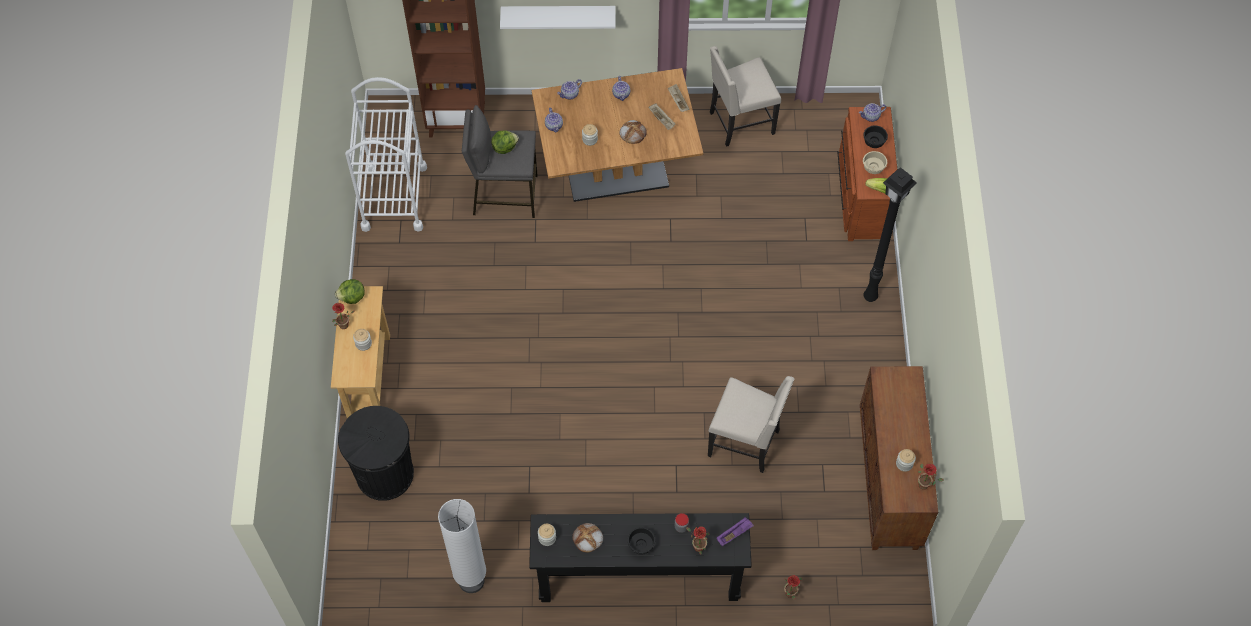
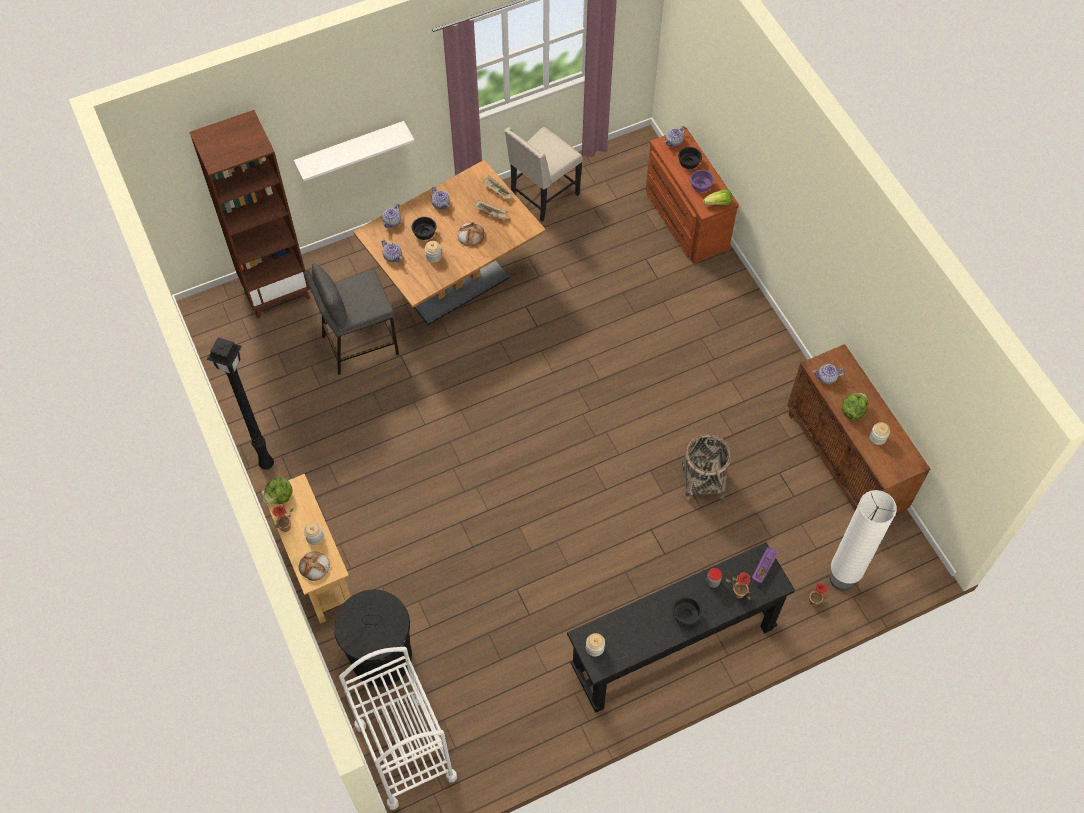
camera: 25 degrees left, 0 degrees up
white cart [345,77,427,232] -> white cart moved to [339,647,457,810]
white floor lamp [438,499,486,593] -> white floor lamp moved to [830,490,897,591]
lettuce [491,131,519,154] -> lettuce moved to [842,393,868,420]
bread [572,523,603,553] -> bread moved to [299,551,330,581]
beige chair [708,376,794,473] -> basket [681,434,731,501]
beige bowl [863,151,887,174] -> purple bowl [690,170,714,192]
black floor lamp [863,167,917,302] -> black floor lamp moved to [207,337,274,470]
potted plant [918,463,944,490] -> none
none -> black bowl [412,217,437,240]
none -> teapot [813,364,845,384]

